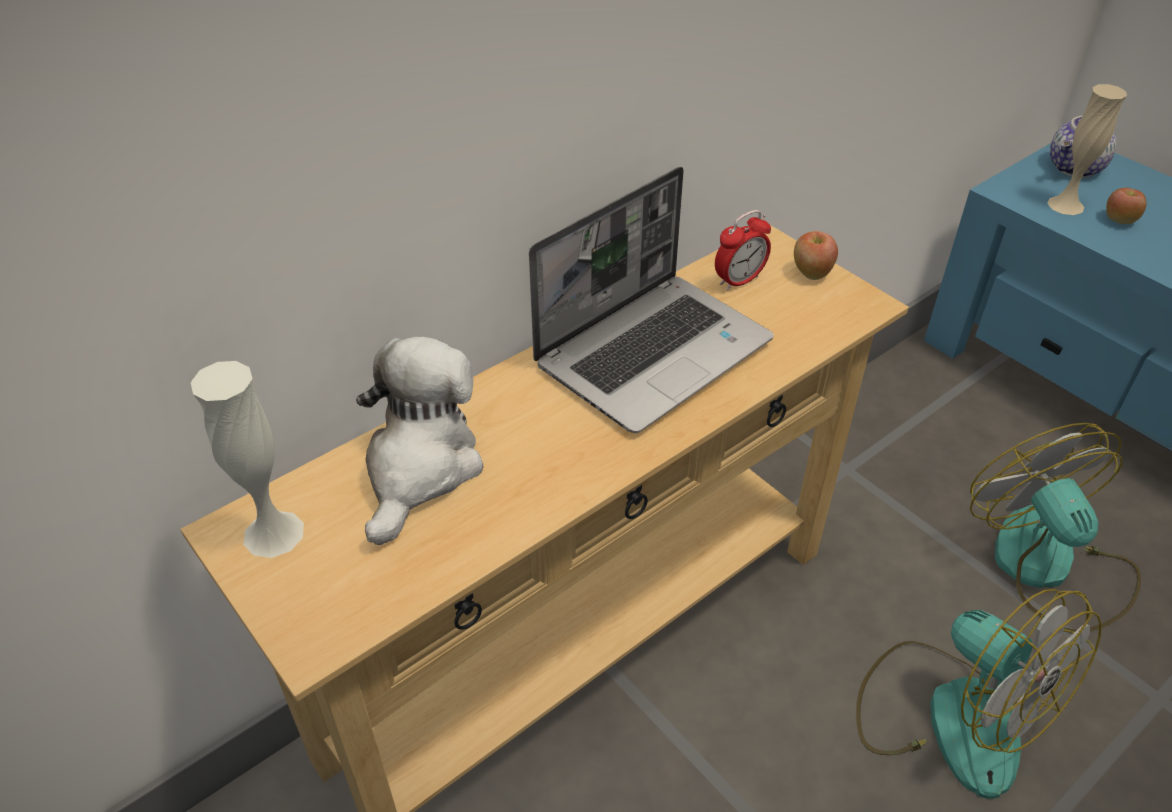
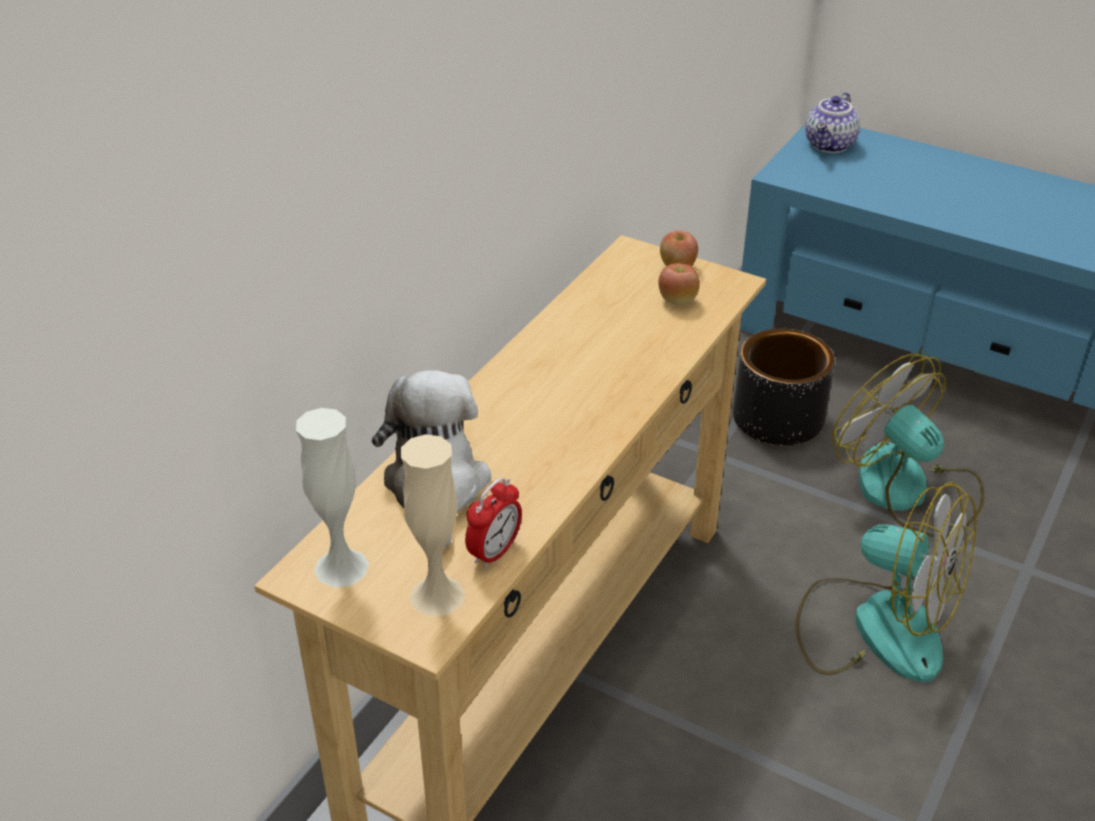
camera: 20 degrees left, 5 degrees down
laptop [529,167,774,433] -> none
alarm clock [715,210,771,291] -> alarm clock moved to [465,477,522,569]
beige vase [1047,84,1127,215] -> beige vase moved to [401,434,465,617]
apple [1106,188,1147,224] -> apple moved to [658,263,700,305]
none -> black planter [733,329,835,446]

